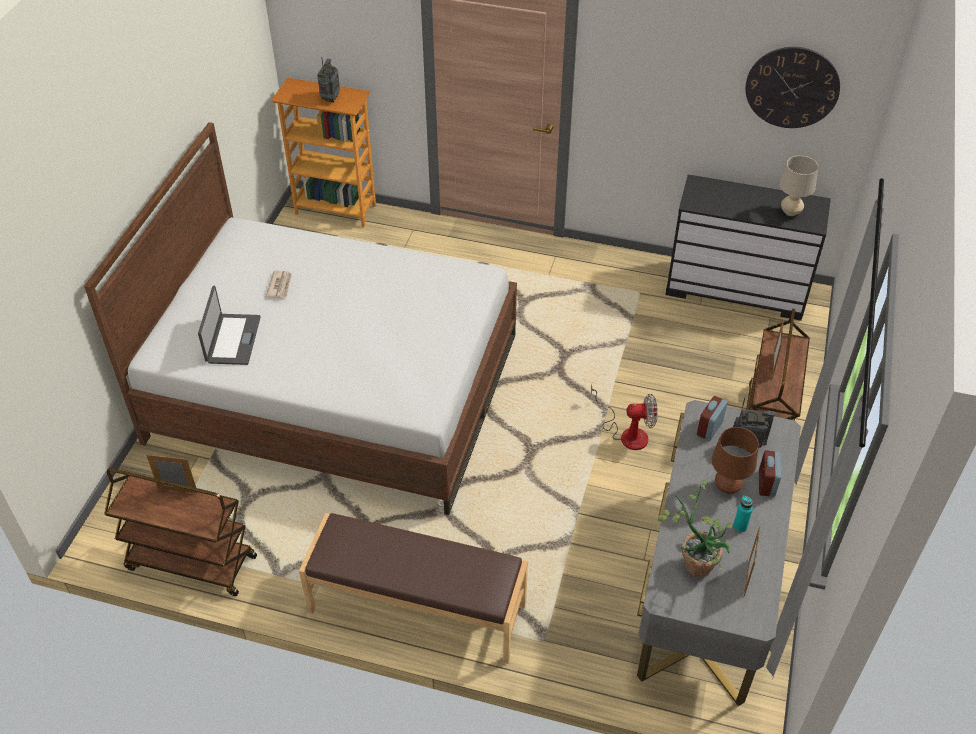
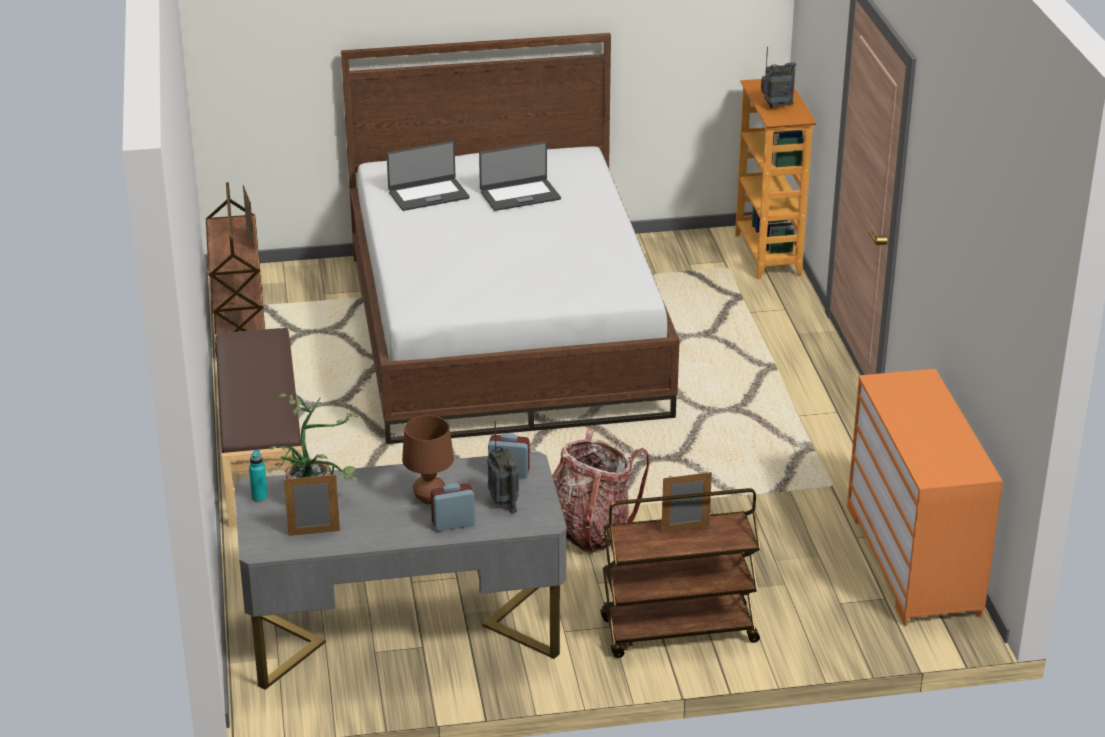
camera: 65 degrees right, 15 degrees down
newspaper [266,271,292,298] -> laptop [479,142,561,211]
fan [591,383,658,450] -> backpack [552,428,650,553]
black dresser [665,174,831,321] -> orange dresser [847,369,1003,626]
turquoise bottle [733,496,753,532] -> turquoise bottle moved to [249,450,268,502]
wall clock [745,47,840,128] -> none
beige table lamp [779,156,818,216] -> none

